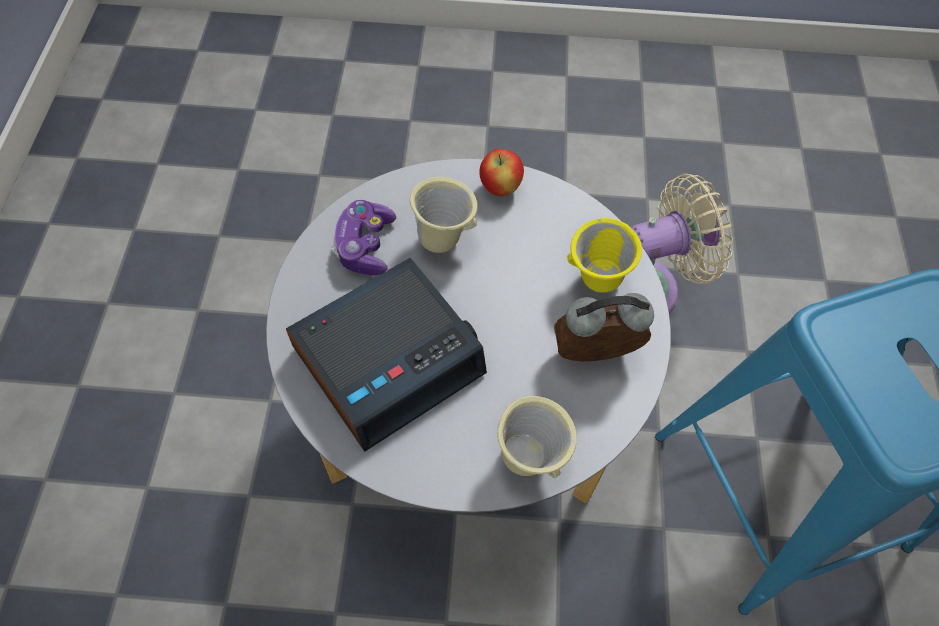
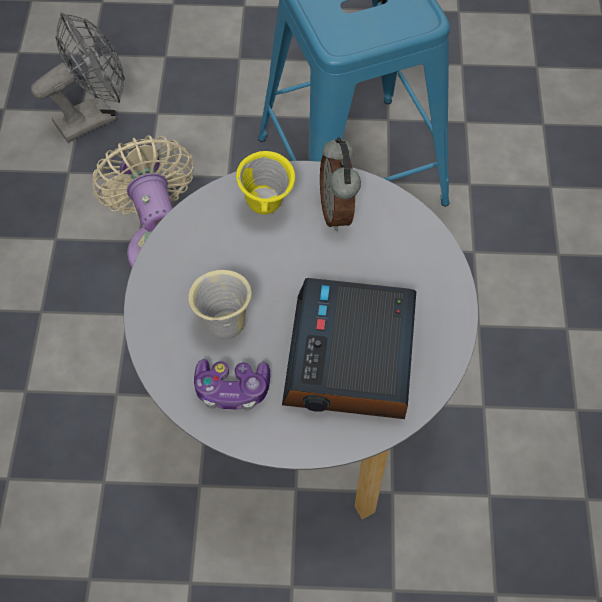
camera: 90 degrees left, 0 degrees up
alarm clock [286,258,487,452] -> alarm clock turned 135 degrees counterclockwise [282,278,416,419]
apple [479,149,524,196] -> none
beige mug [497,396,577,478] -> none
none -> grey fan [31,13,125,143]

